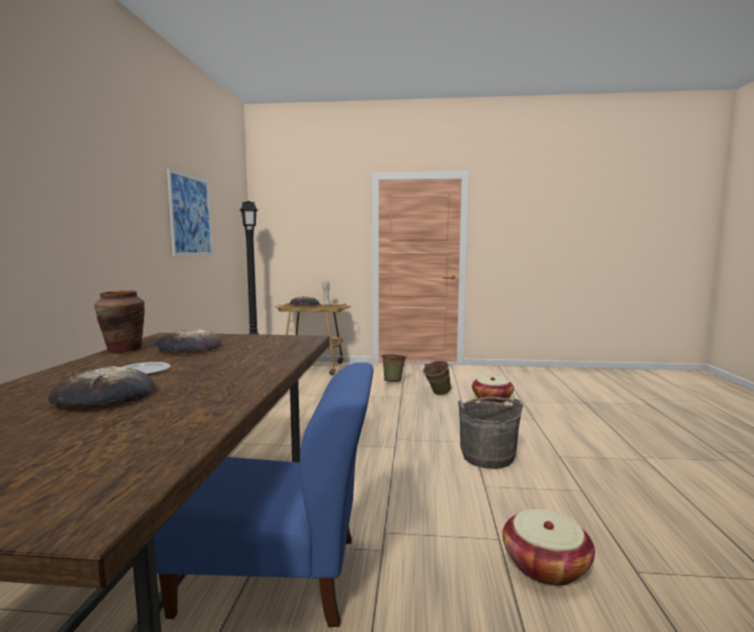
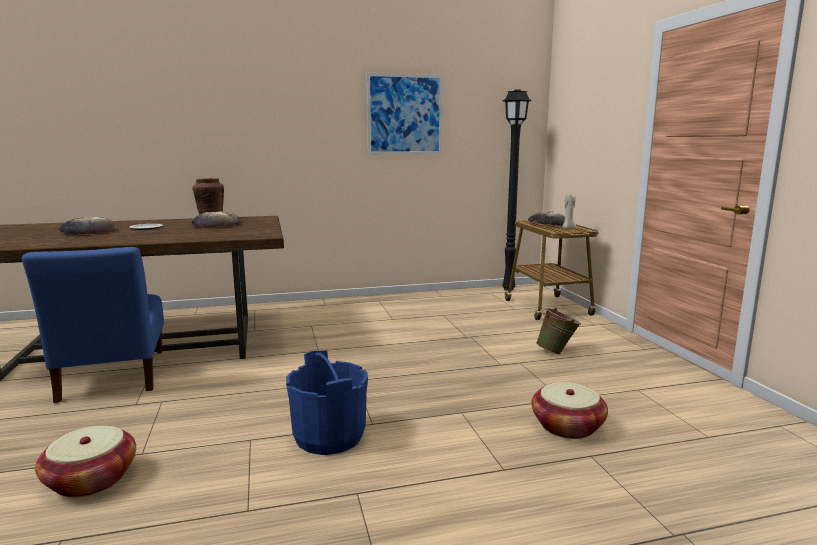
camera: 70 degrees right, 5 degrees up
green bucket [423,360,451,395] -> none
grey bucket [458,397,523,469] -> blue bucket [286,351,368,455]

